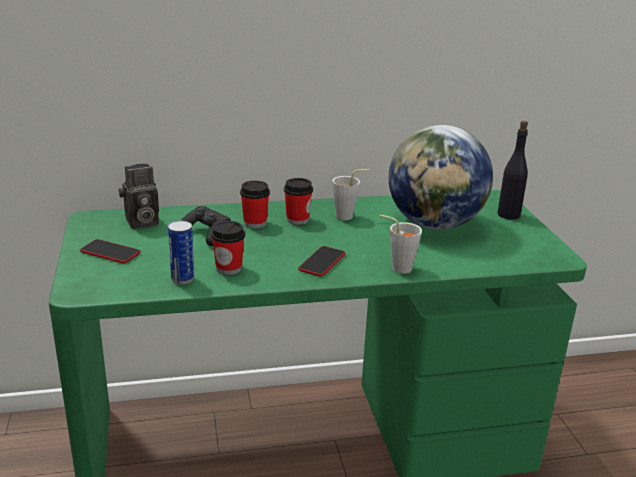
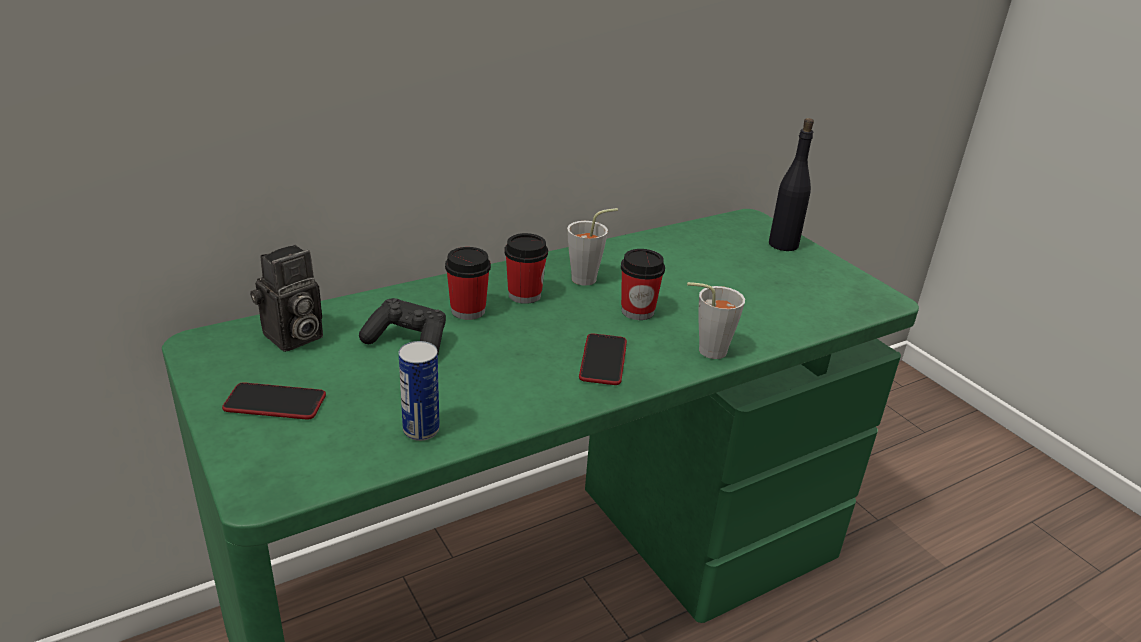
camera: 20 degrees left, 5 degrees up
cup [211,221,245,275] -> cup moved to [621,249,665,320]
globe [389,125,493,230] -> none

